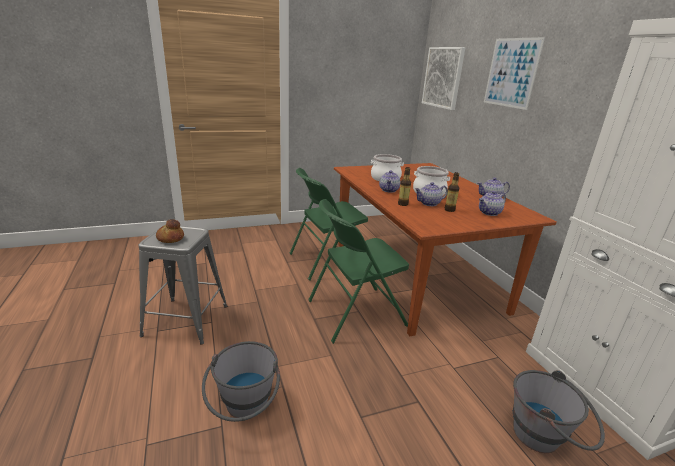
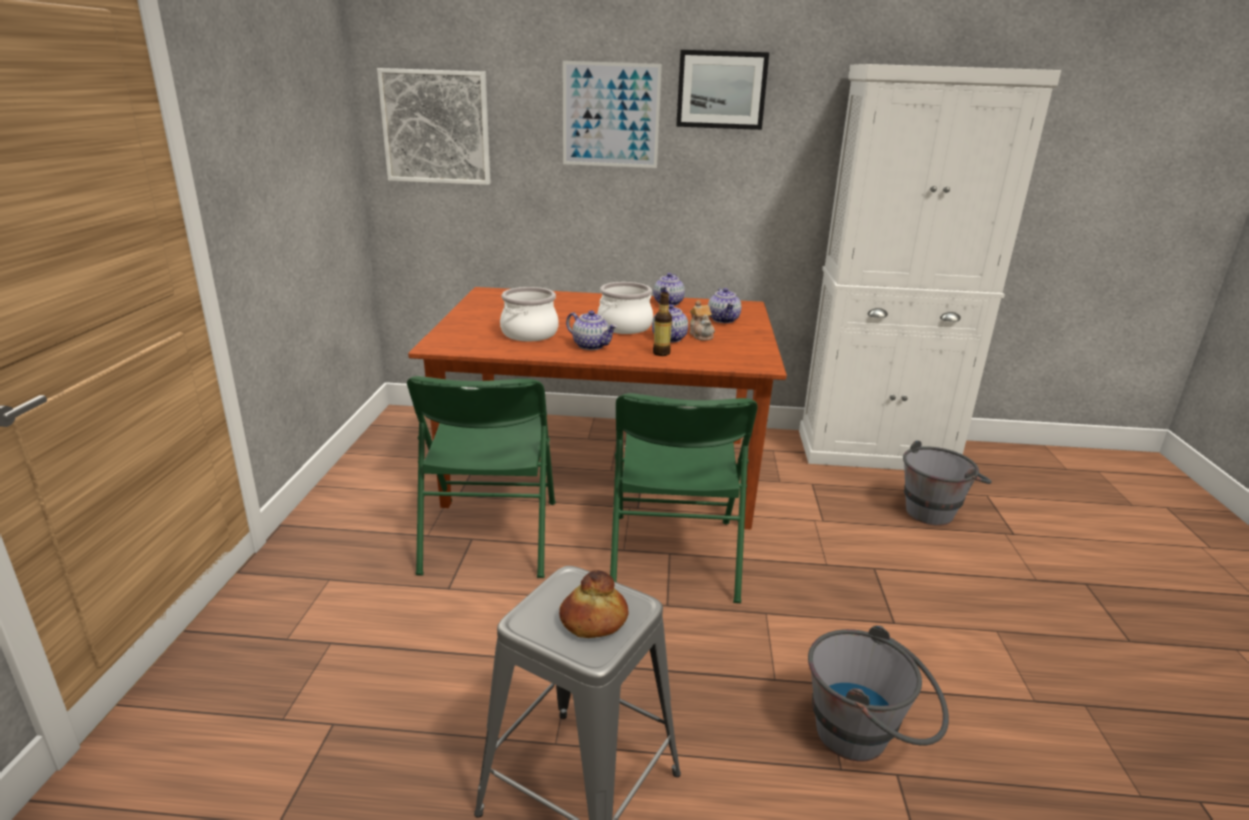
camera: 65 degrees left, 0 degrees up
bottle [445,172,459,212] -> teapot [689,300,715,341]
none -> picture [676,50,769,130]

